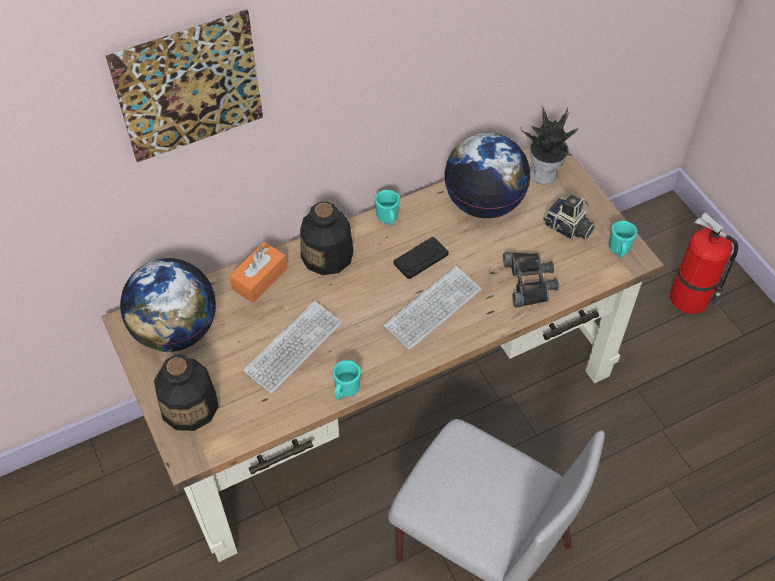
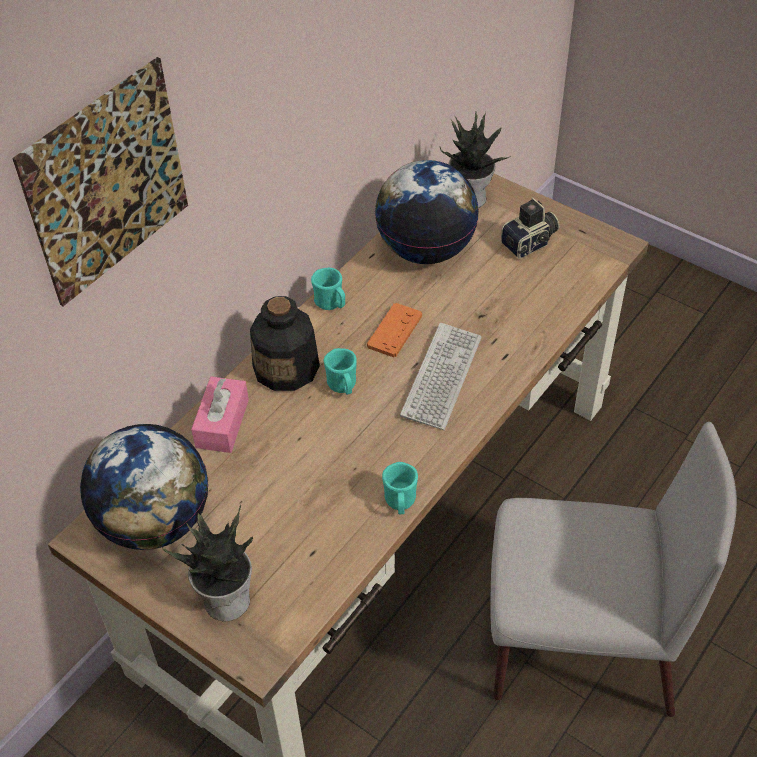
camera: 25 degrees left, 5 degrees down
bottle [154,355,219,431] -> potted plant [162,504,253,621]
orange tissue box [229,242,287,303] -> pink tissue box [191,377,249,453]
keyboard [243,301,342,394] -> none
black game controller [394,237,449,279] -> orange game controller [367,303,422,357]
black binoculars [503,252,559,308] -> none
camera [543,194,596,240] -> camera turned 45 degrees counterclockwise [501,197,559,258]
turquoise mug [609,220,637,257] -> turquoise mug moved to [324,348,357,395]
fire extinguisher [670,212,738,314] -> none

